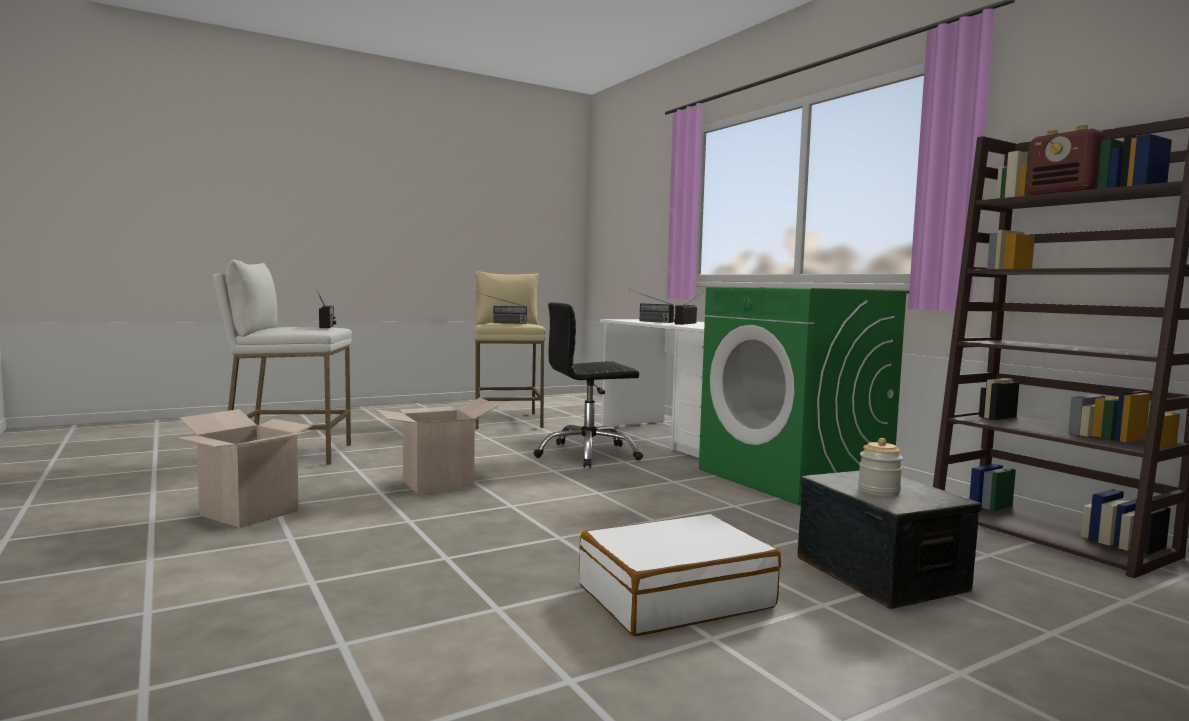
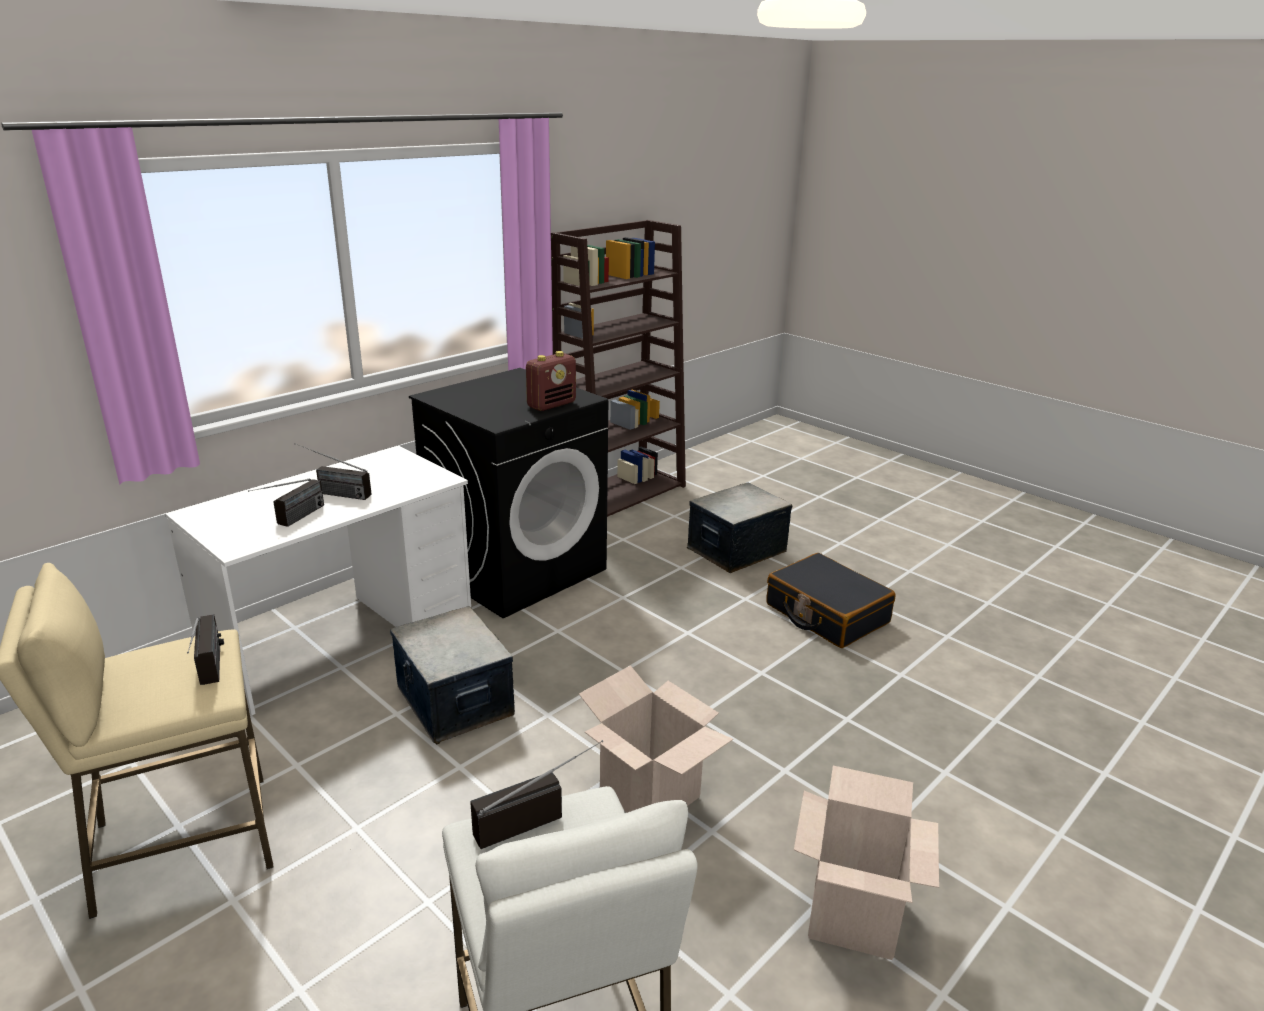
camera: 105 degrees left, 20 degrees up
black office chair [534,302,643,468] -> storage box [390,606,515,744]
white suitcase [579,514,781,636] -> black suitcase [766,553,895,648]
green washing machine [699,287,909,506] -> black washing machine [409,368,608,618]
jar [858,438,903,496] -> none
radio [1026,125,1105,195] -> radio moved to [526,351,576,411]

